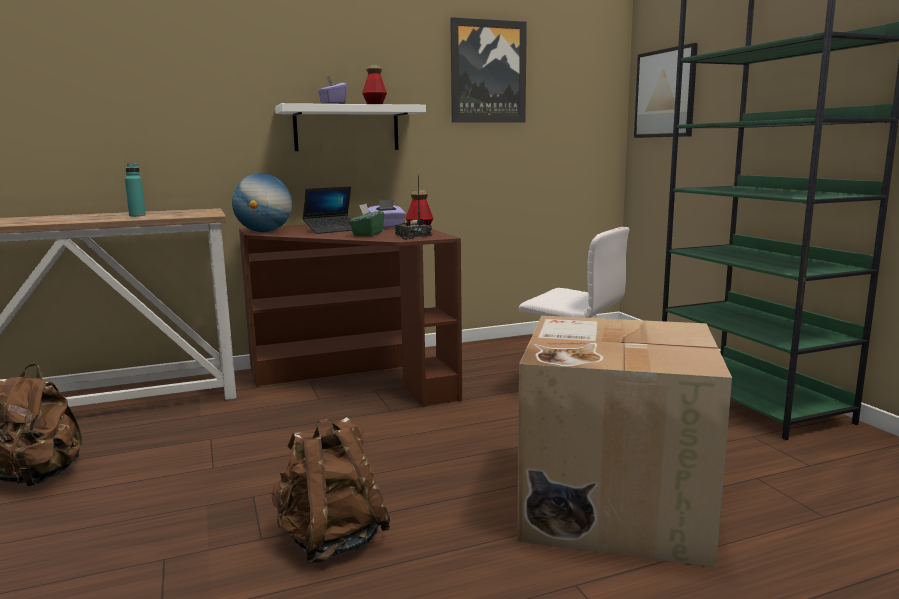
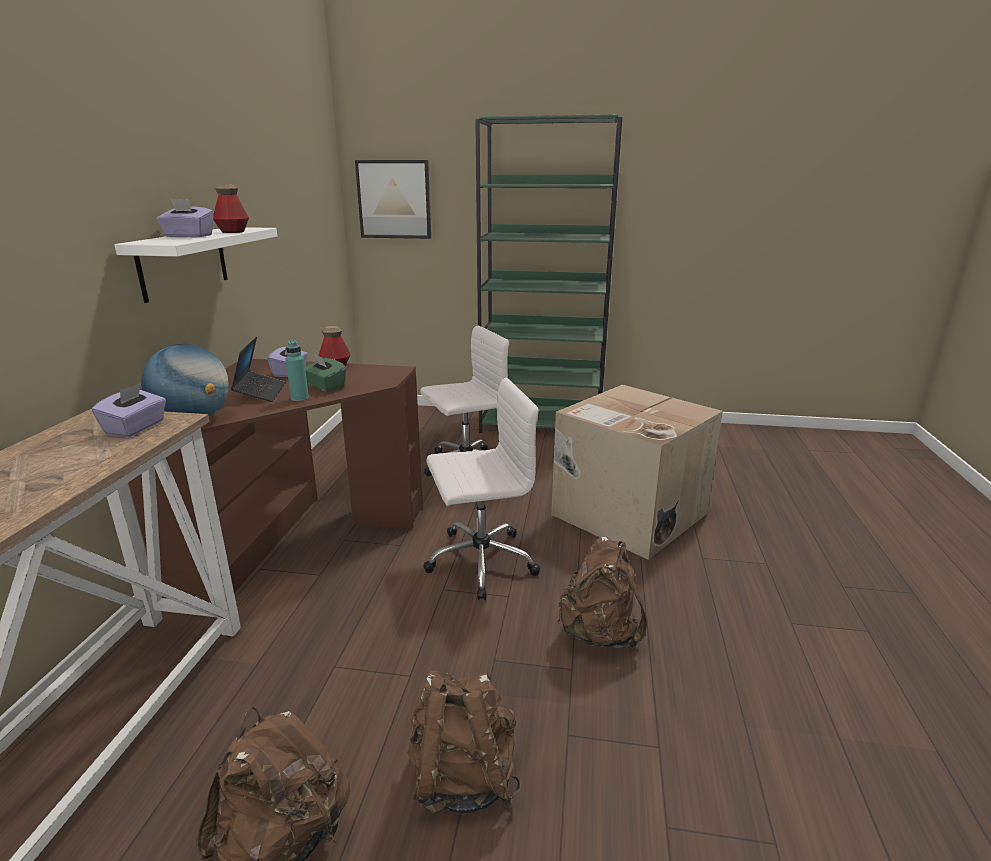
camera: 60 degrees left, 10 degrees up
turquoise bottle [125,163,146,216] -> turquoise bottle moved to [286,340,309,401]
radio [395,174,432,240] -> none
picture [450,17,527,123] -> none
none -> purple tissue box [92,383,166,437]
none -> brown backpack [407,670,521,813]
none -> white office chair [423,378,540,600]

